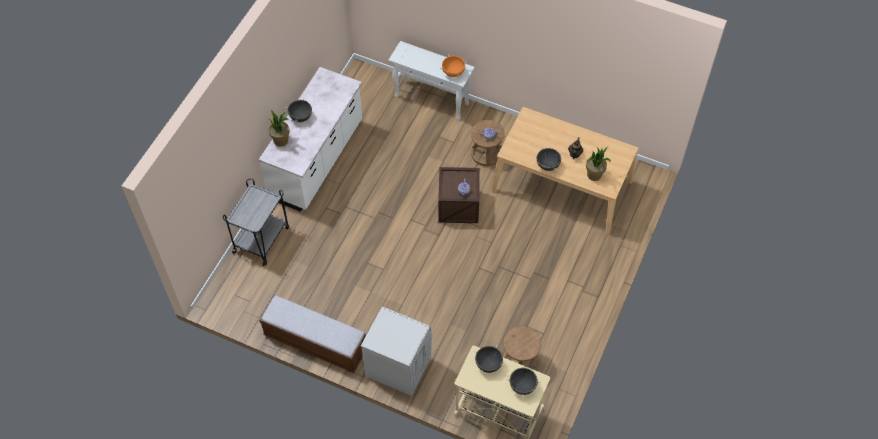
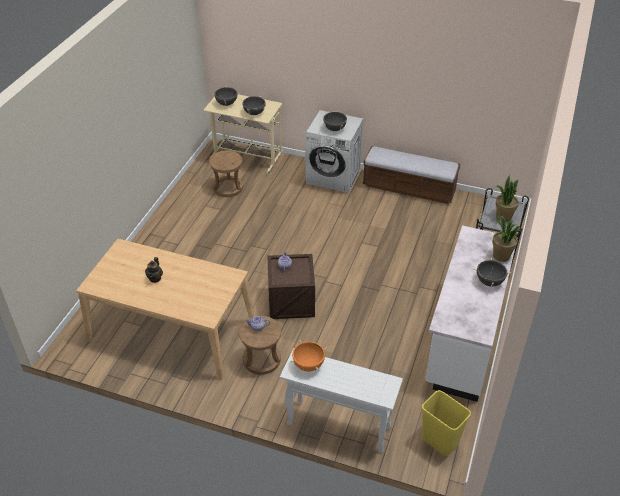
camera: 175 degrees right, 15 degrees down
black cooking pot [535,147,563,171] -> black cooking pot moved to [322,112,348,131]
potted plant [586,147,611,181] -> potted plant moved to [496,175,519,222]
none -> yellow trash can [422,390,471,456]

